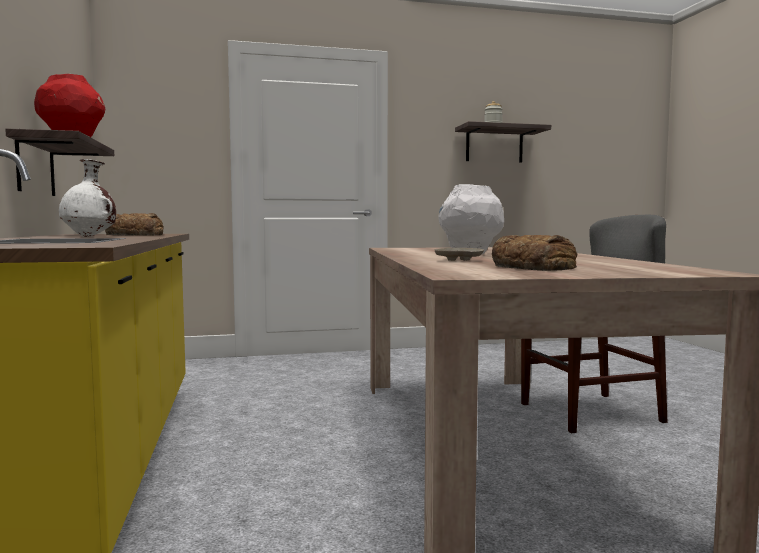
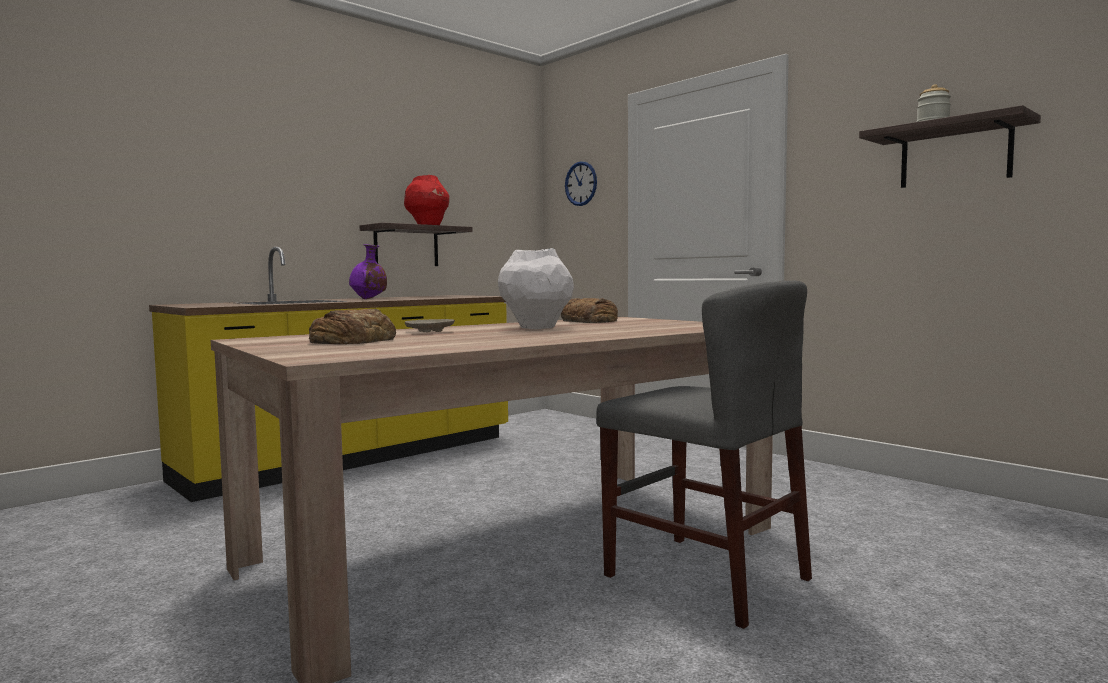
camera: 60 degrees right, 0 degrees up
white vase [59,159,116,237] -> purple vase [349,244,387,299]
bread [105,213,164,235] -> bread moved to [561,298,618,323]
none -> wall clock [565,161,597,206]

